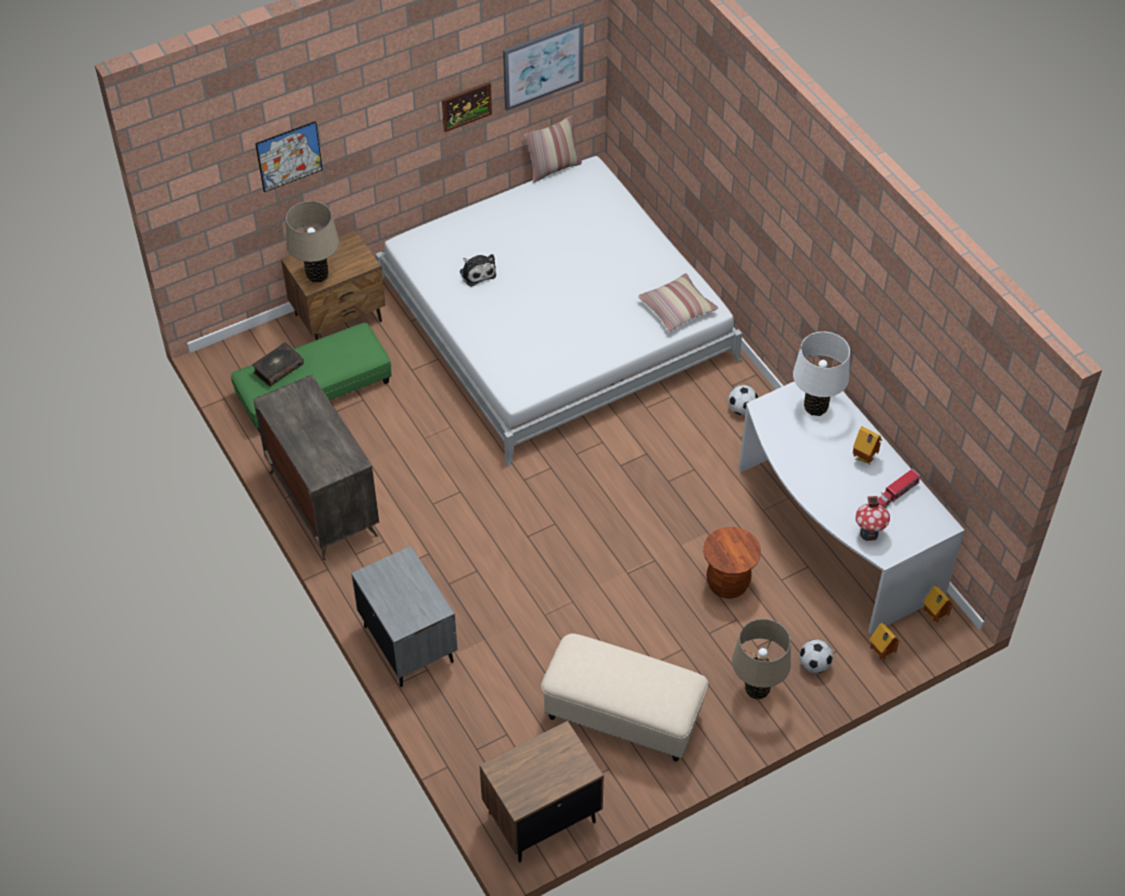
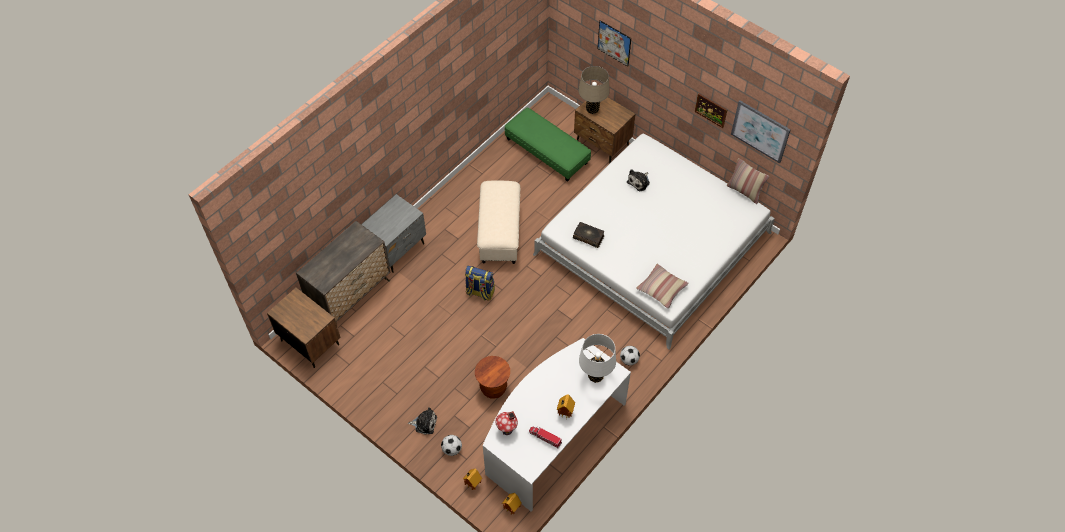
camera: 70 degrees right, 5 degrees up
book [252,343,304,387] -> book moved to [573,222,604,248]
dresser [253,375,379,561] -> dresser moved to [296,221,390,323]
beige ottoman [541,634,708,762] -> beige ottoman moved to [477,181,520,264]
beige table lamp [732,619,791,700] -> plush toy [408,407,437,435]
none -> backpack [465,266,495,301]

